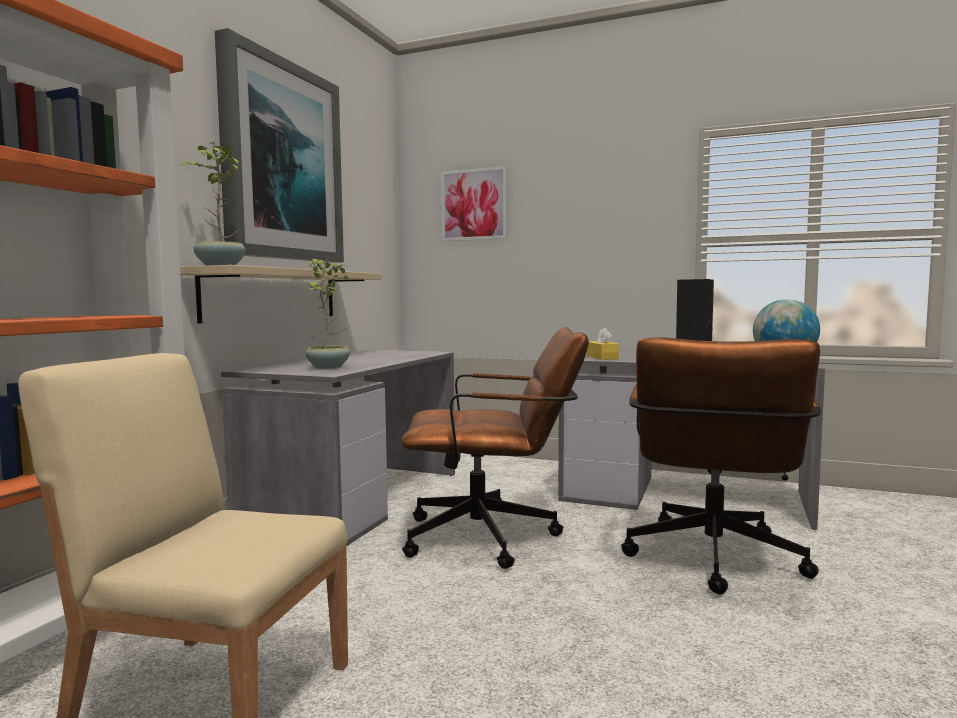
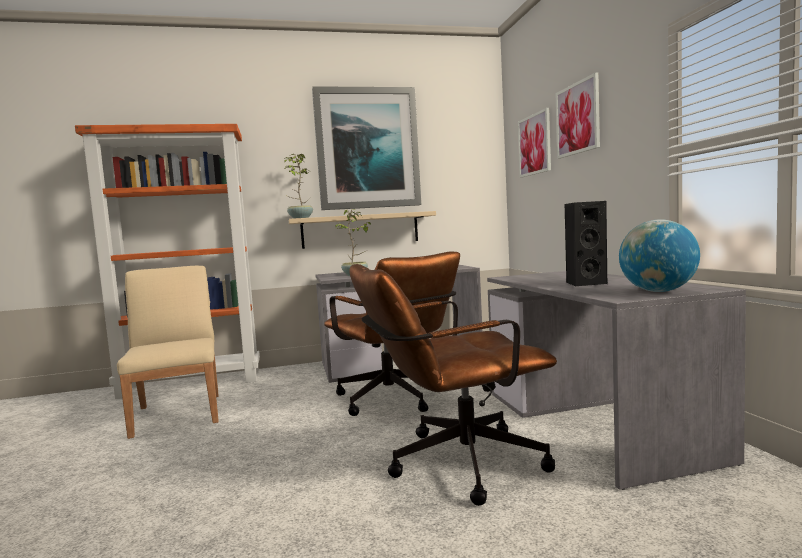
camera: 55 degrees right, 0 degrees up
yellow tissue box [587,328,619,360] -> none
none -> picture [555,72,600,159]

